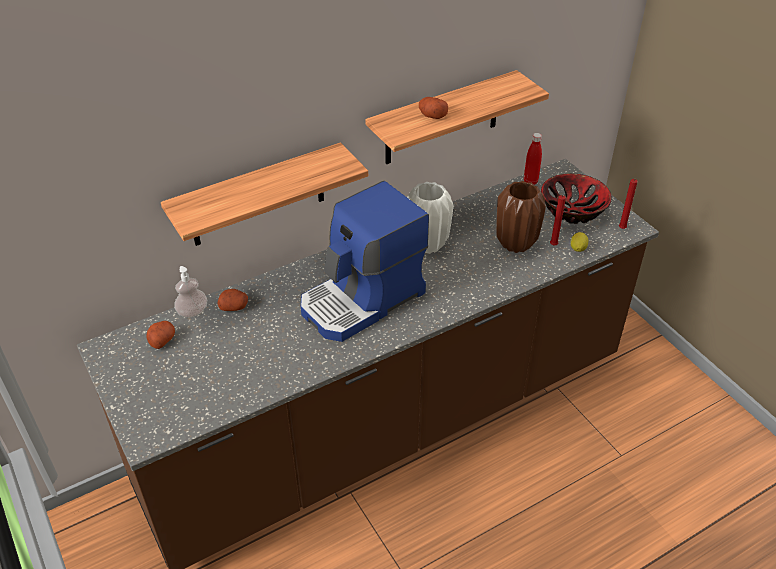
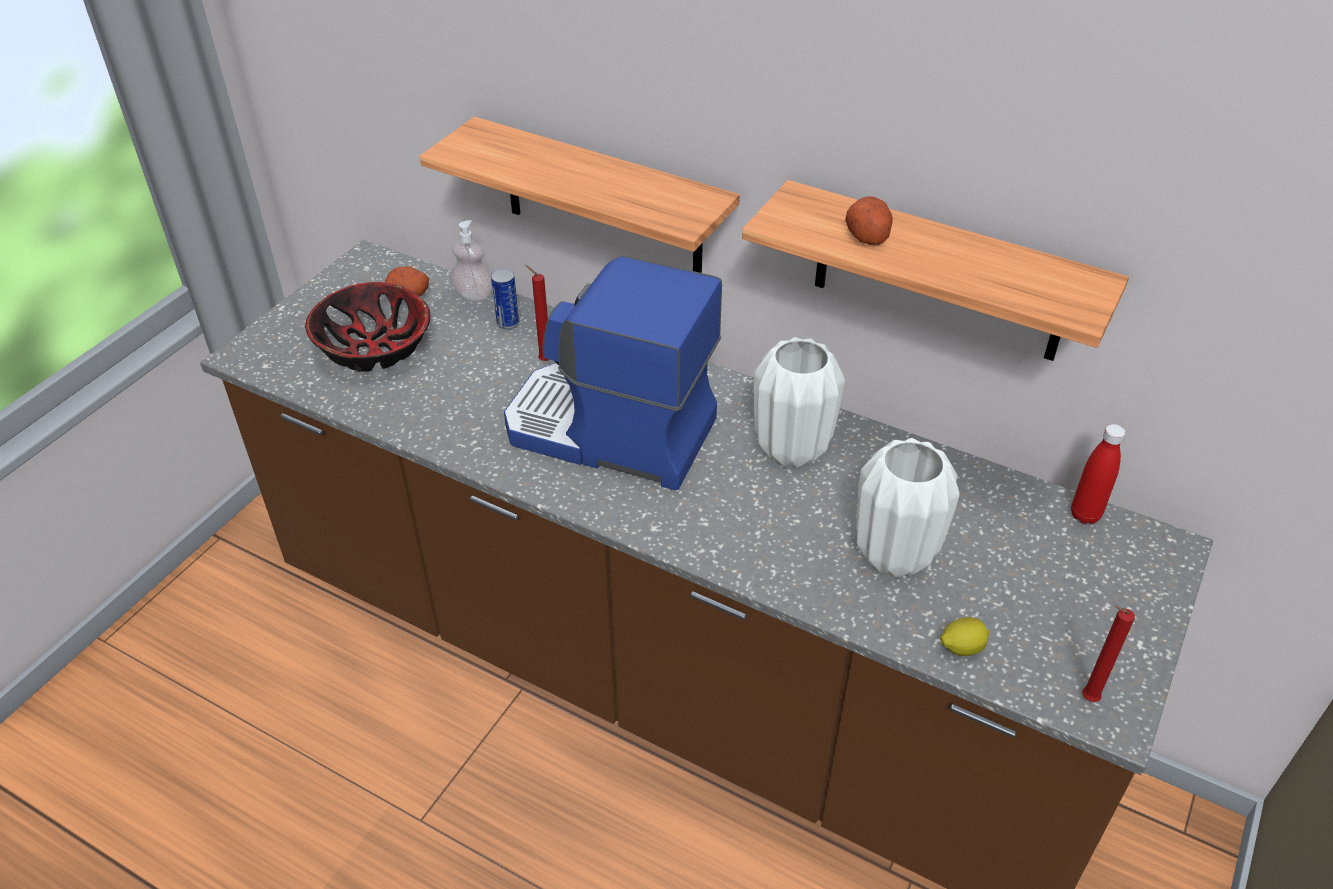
camera: 60 degrees right, 0 degrees up
potato [218,289,248,311] -> can [491,269,519,329]
brown vase [497,181,546,253] -> white vase [856,438,960,578]
bowl [541,173,612,224] -> bowl moved to [305,282,430,372]
red candle [550,194,566,245] -> red candle moved to [525,265,549,361]

